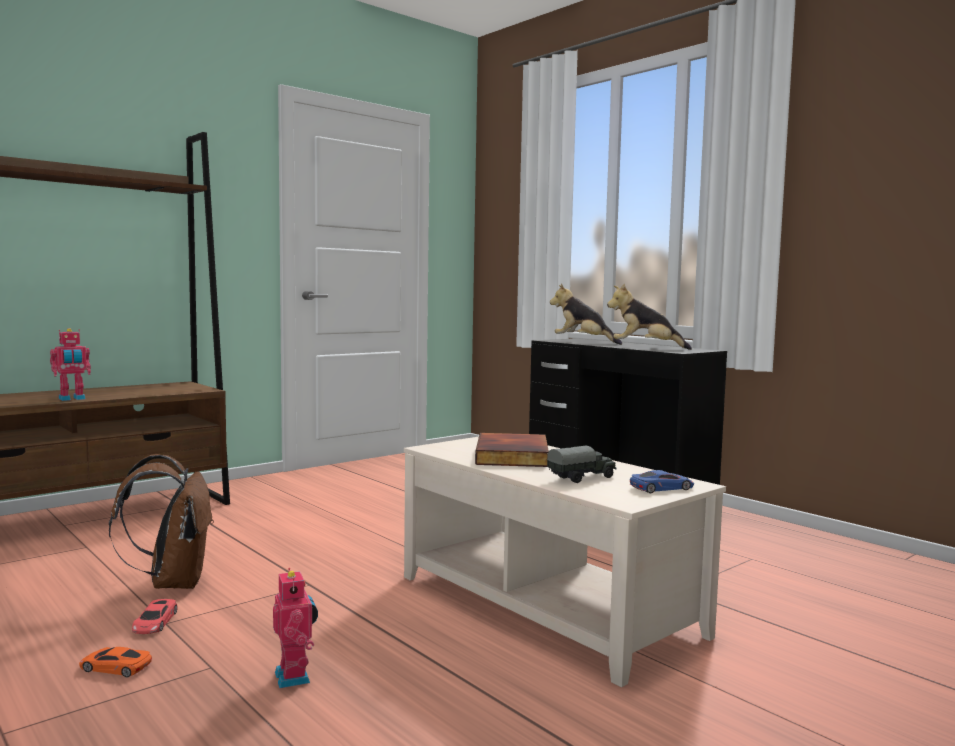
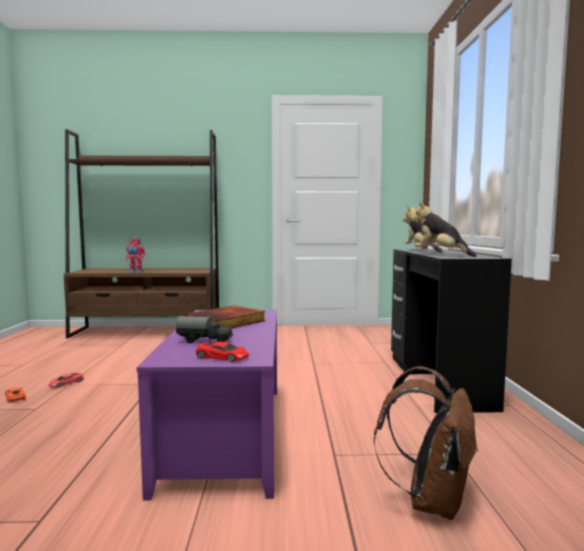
camera: 40 degrees right, 0 degrees up
brown backpack [109,454,214,589] -> brown backpack moved to [374,366,478,520]
toy robot [273,568,318,688] -> none
beige coffee table [404,437,726,687] -> purple coffee table [137,310,277,501]
blue toy car [630,470,694,493] -> red toy car [196,342,249,362]

